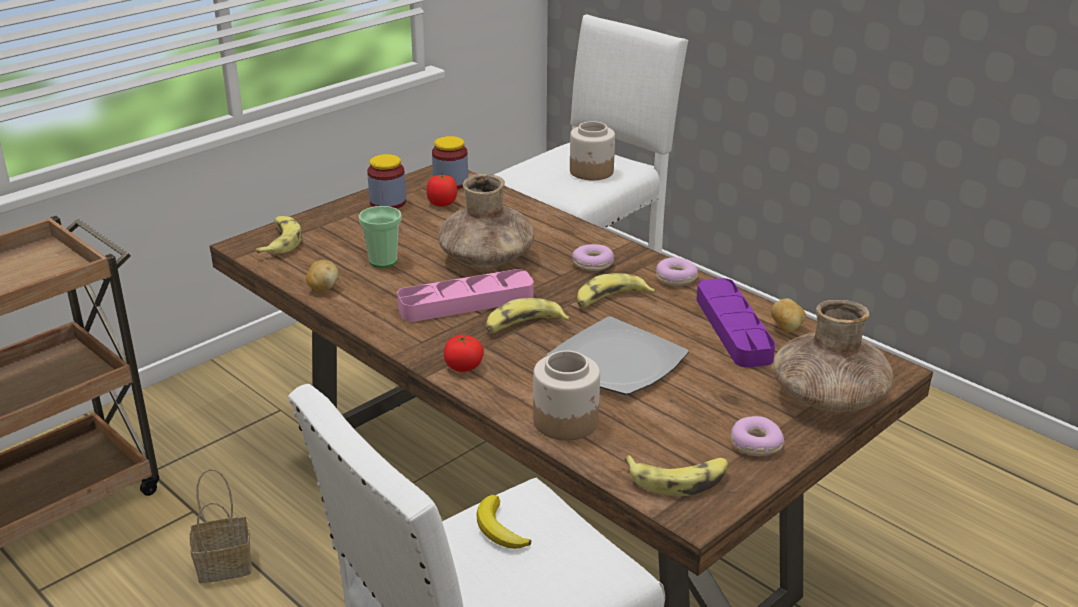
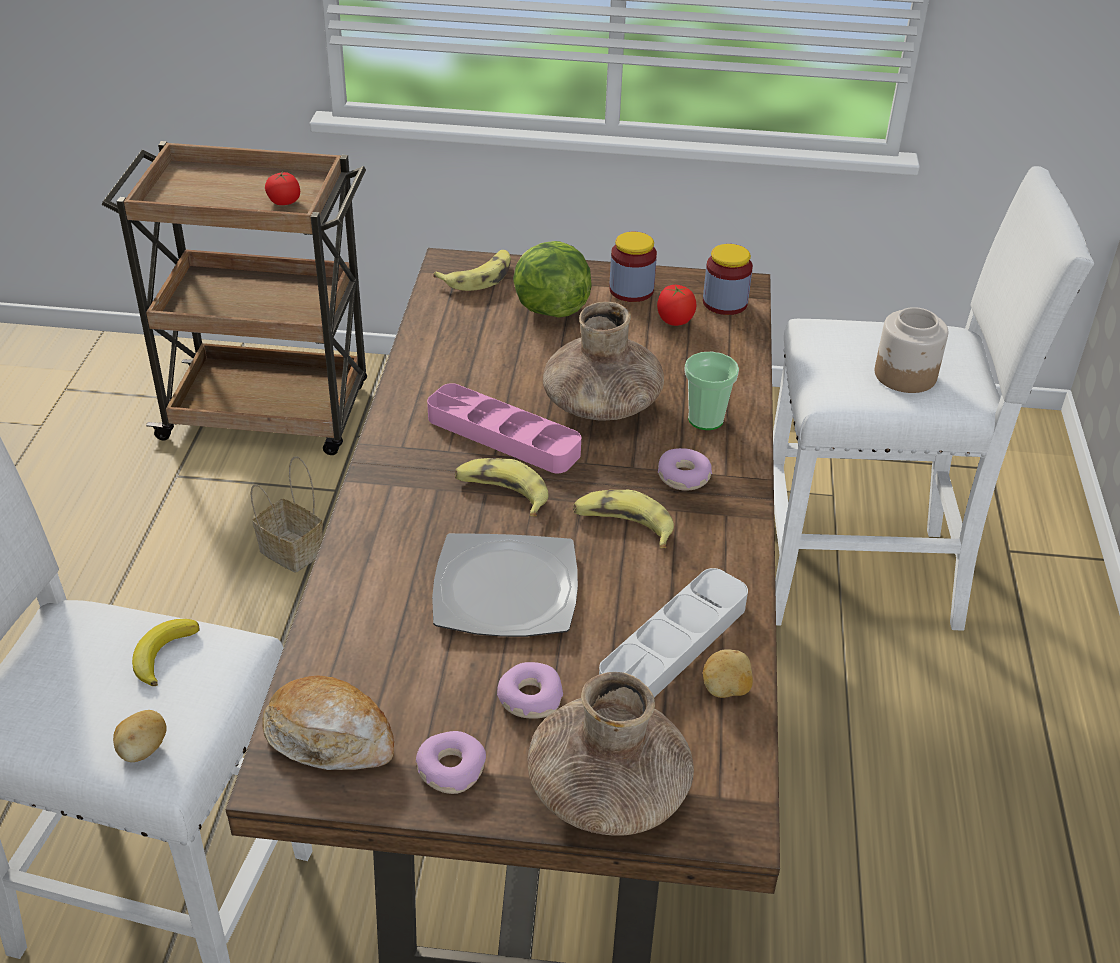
camera: 50 degrees right, 10 degrees up
potato [306,260,339,291] -> potato moved to [113,710,167,762]
cup [359,206,402,268] -> cup moved to [684,352,739,430]
tomato [444,335,484,372] -> tomato moved to [265,171,300,205]
jar [533,350,600,441] -> none
banana [624,455,728,496] -> bread [262,676,394,770]
donut [656,257,698,286] -> donut moved to [497,662,563,719]
purple tray [696,278,775,367] -> grey tray [599,568,748,698]
none -> lettuce [513,241,592,318]

